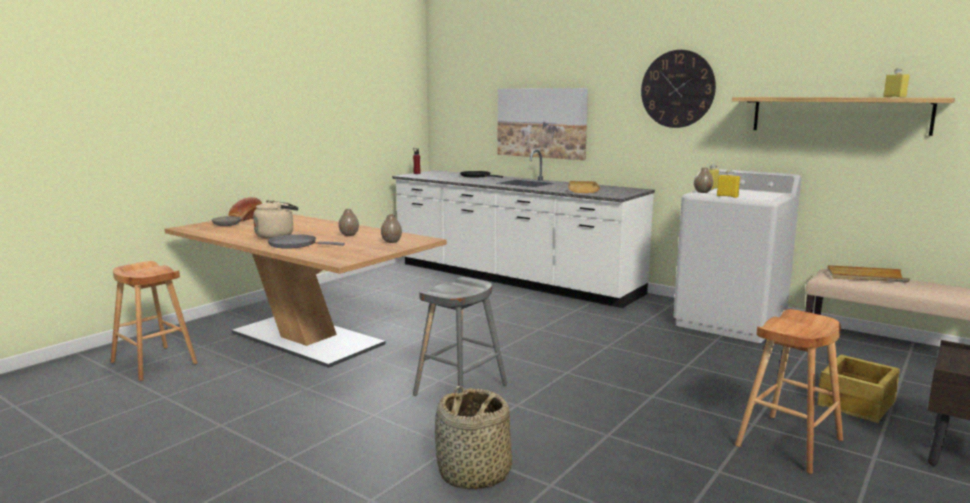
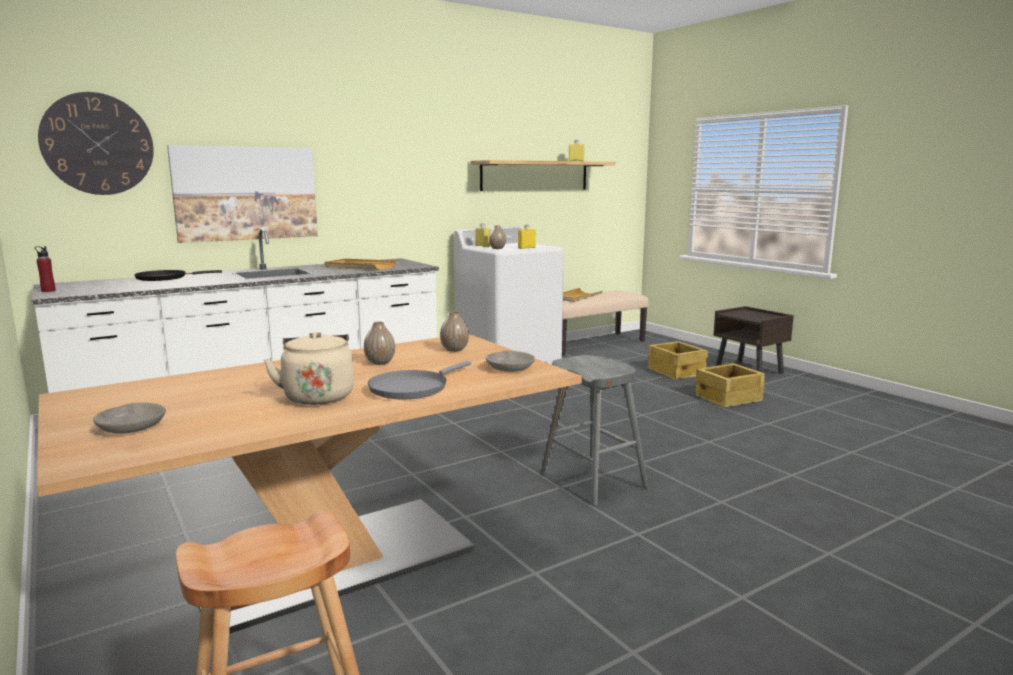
camera: 70 degrees left, 0 degrees up
bread [229,197,262,222] -> none
basket [435,386,512,489] -> none
wall clock [641,50,716,128] -> wall clock moved to [38,92,154,195]
brown stool [735,309,843,474] -> crate [695,363,765,408]
none -> grey bowl [486,351,535,372]

